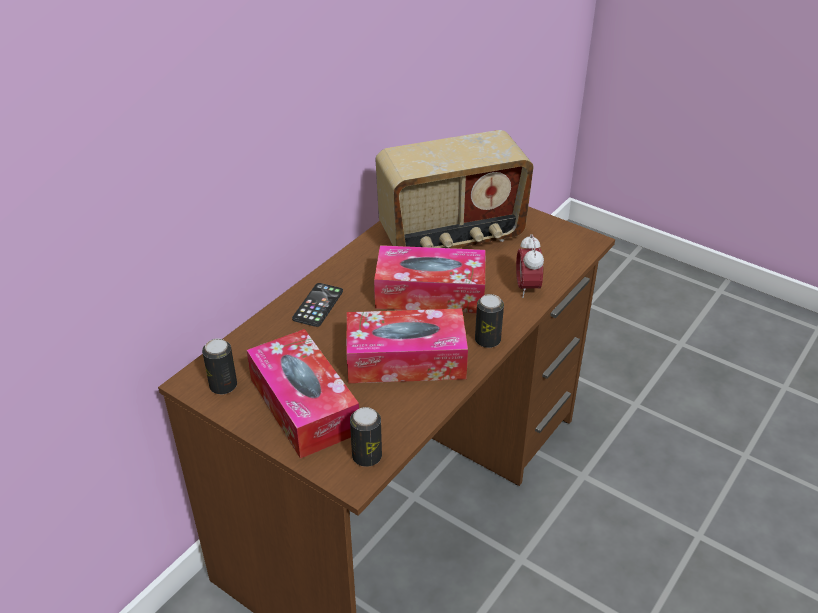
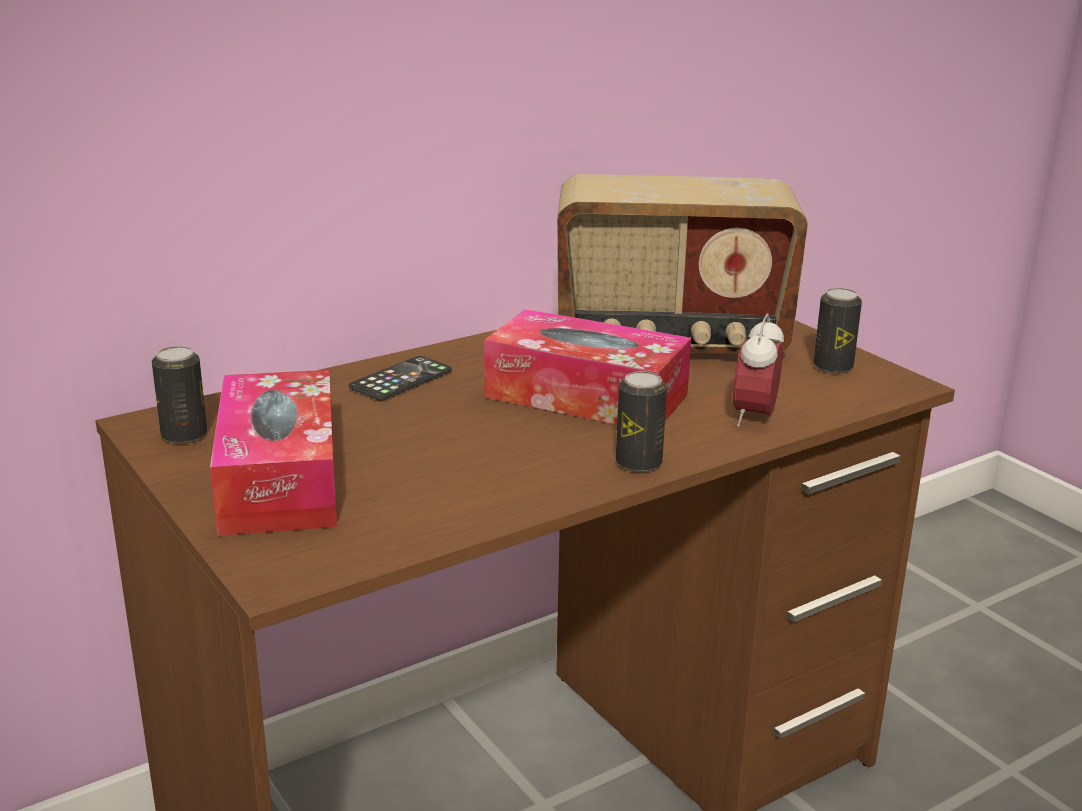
camera: 20 degrees right, 15 degrees down
tissue box [347,309,468,383] -> none
can [350,407,382,467] -> can moved to [814,288,862,374]

